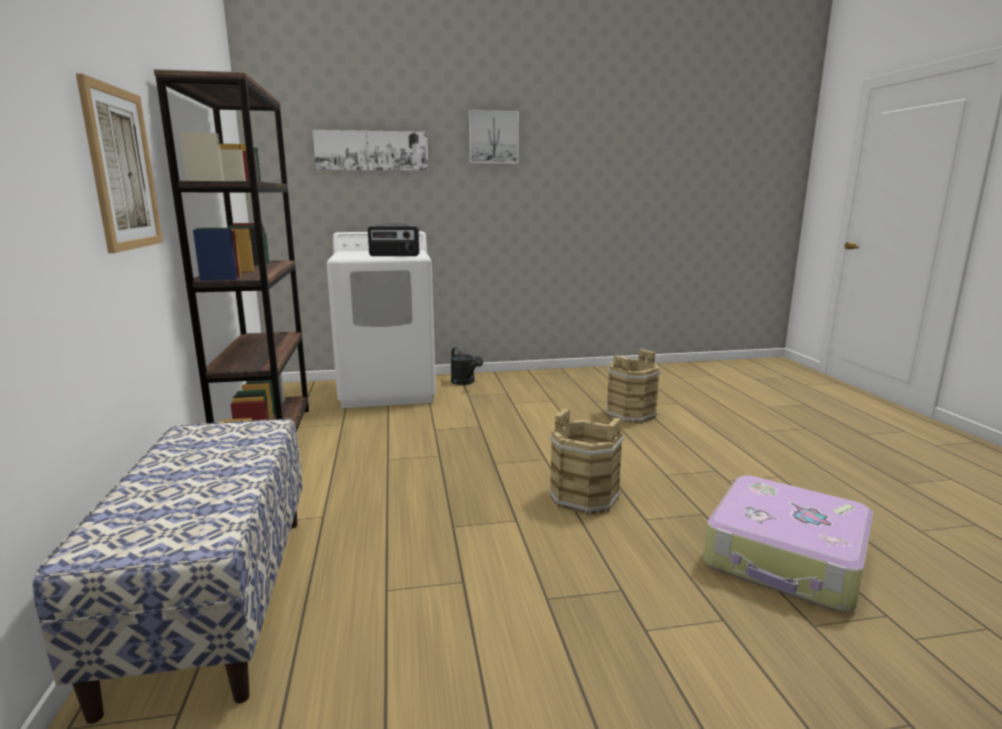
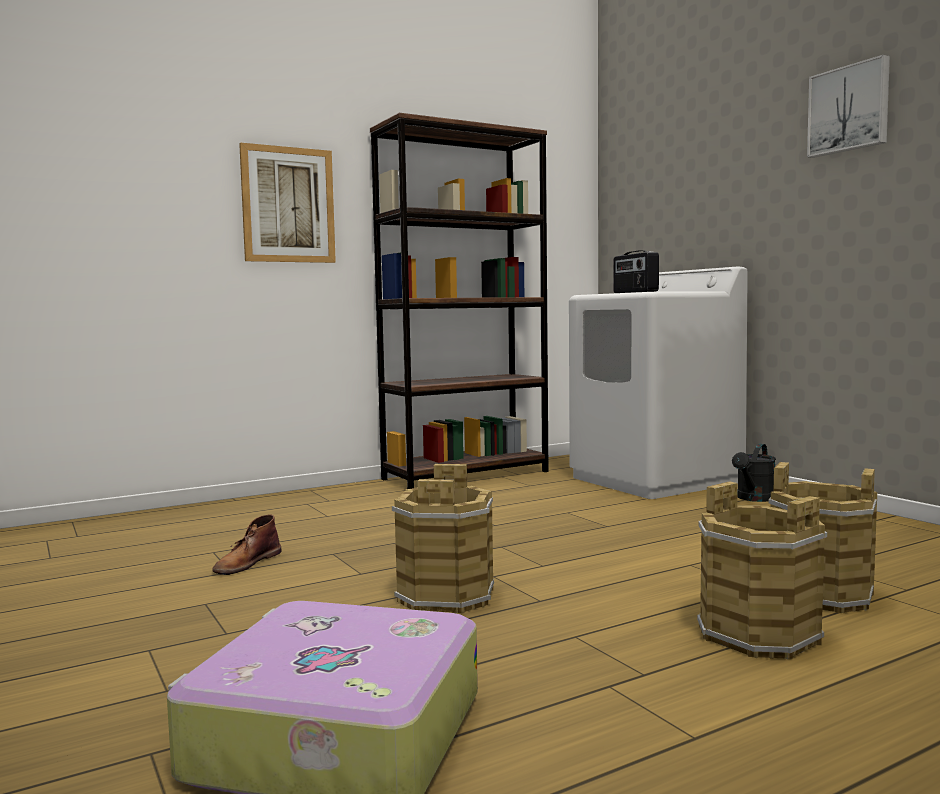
camera: 70 degrees right, 10 degrees down
bench [33,418,303,724] -> none
picture [313,130,428,171] -> none
none -> brown boot [212,514,282,575]
none -> brown bucket [697,481,827,659]

